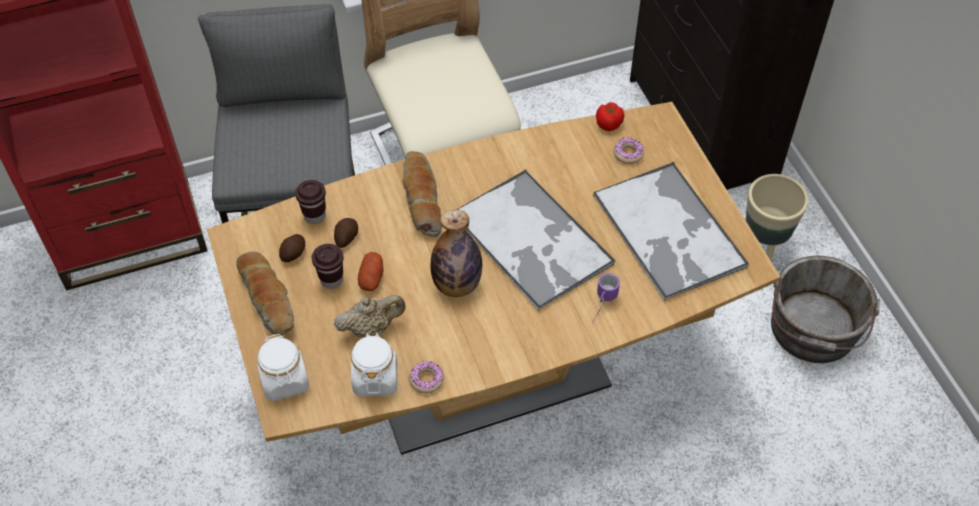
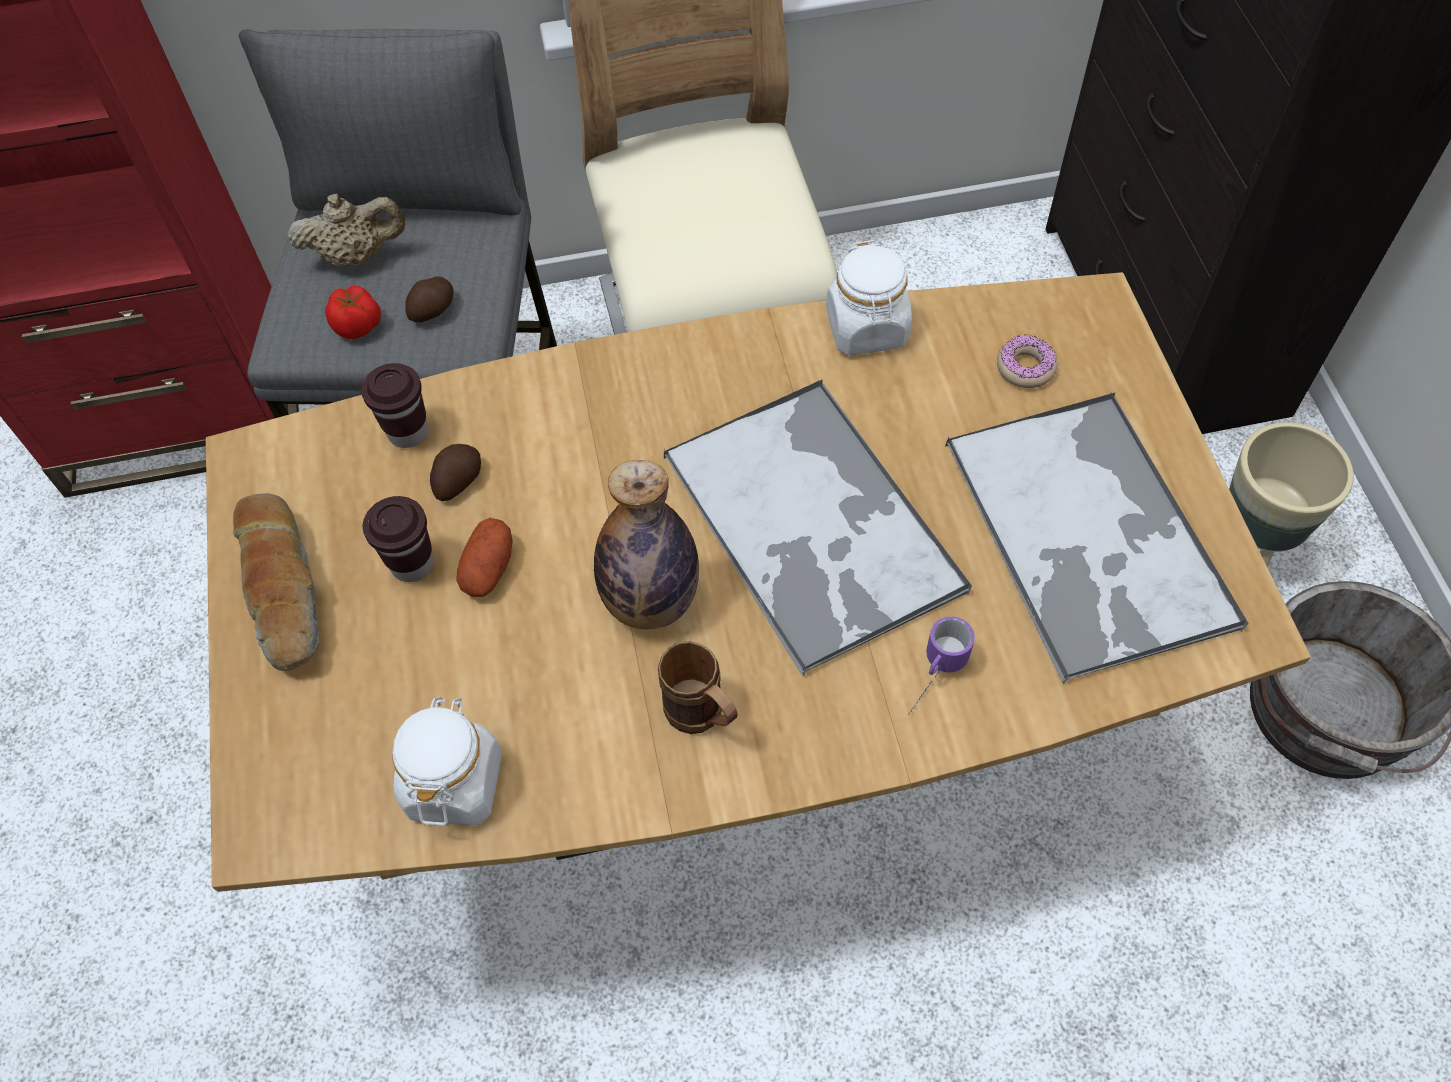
camera: 10 degrees right, 5 degrees up
white jar [257,334,309,401] -> white jar moved to [826,240,912,355]
potato [279,234,305,262] -> potato moved to [405,276,453,322]
beige teapot [334,295,406,338] -> beige teapot moved to [287,194,405,266]
bread [402,151,442,237] -> none
donut [409,361,444,393] -> none
tomato [596,102,624,131] -> tomato moved to [325,285,381,339]
none -> brown mug [658,641,738,734]

